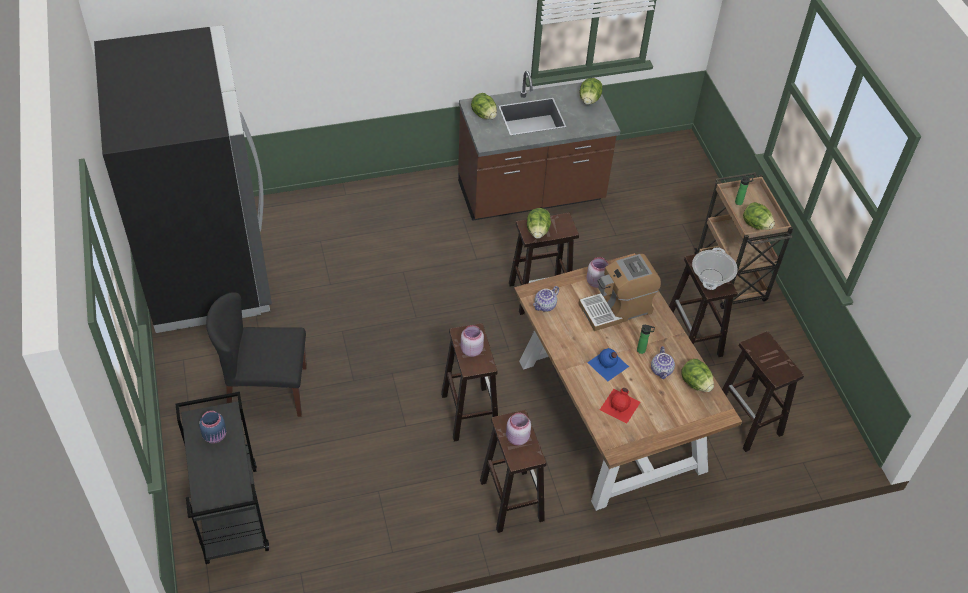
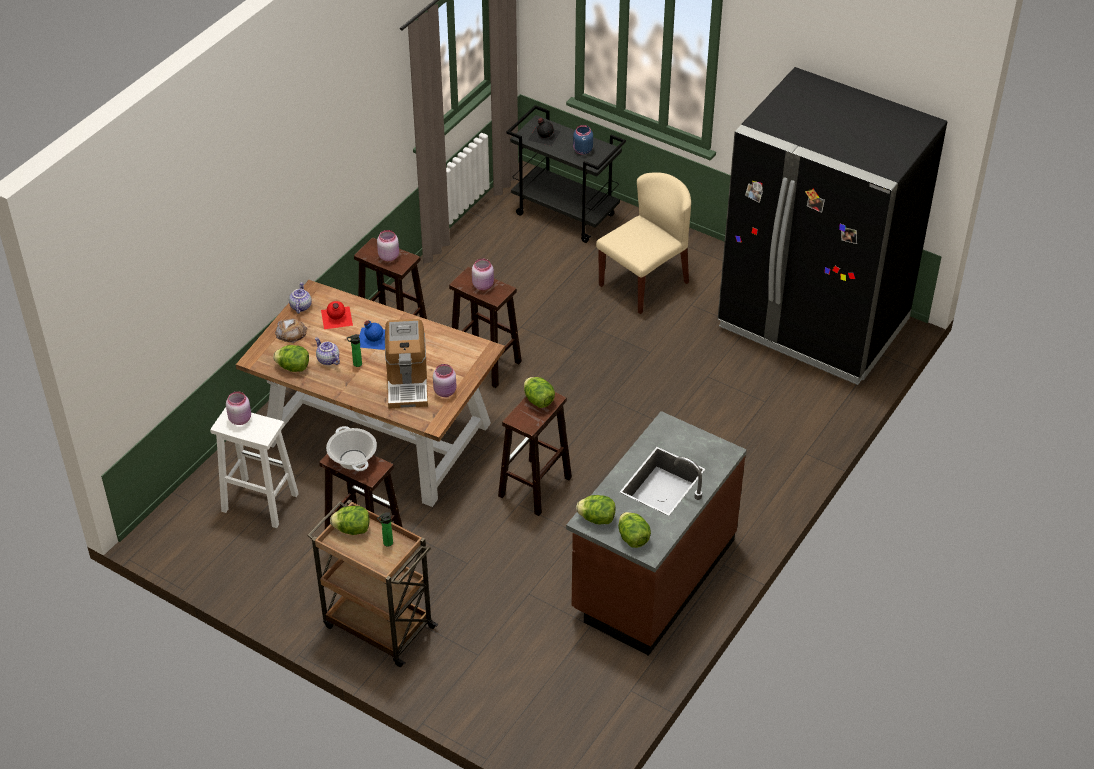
camera: 140 degrees right, 5 degrees down
black chair [206,292,307,417] -> beige chair [596,172,691,314]
lettuce [471,93,497,119] -> lettuce moved to [576,495,616,524]
teapot [533,286,559,312] -> teapot moved to [289,282,312,314]
coffee machine [578,254,661,331] -> coffee machine turned 150 degrees clockwise [385,319,428,409]
brown stool [722,331,804,452] -> white stool [210,407,299,528]
none -> pink jar [226,391,251,425]
none -> bread [275,318,307,343]
none -> black bottle [528,118,561,146]

